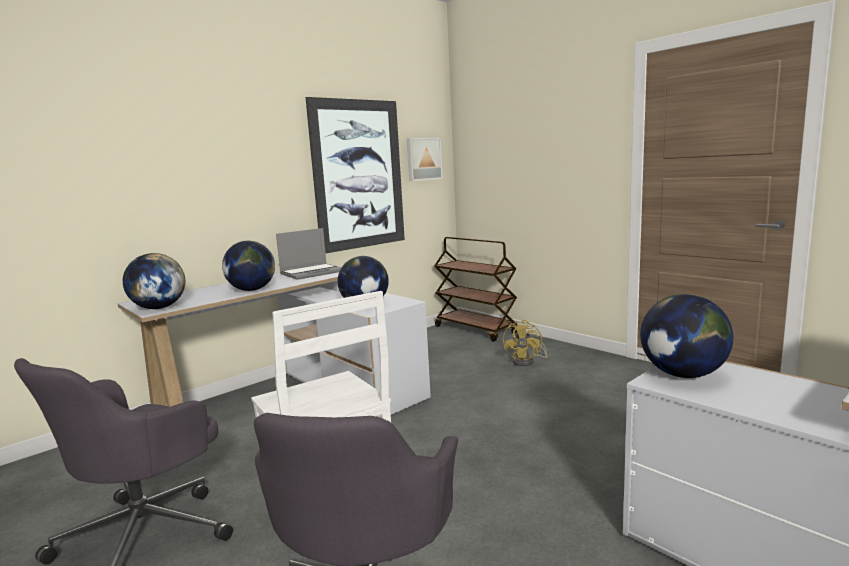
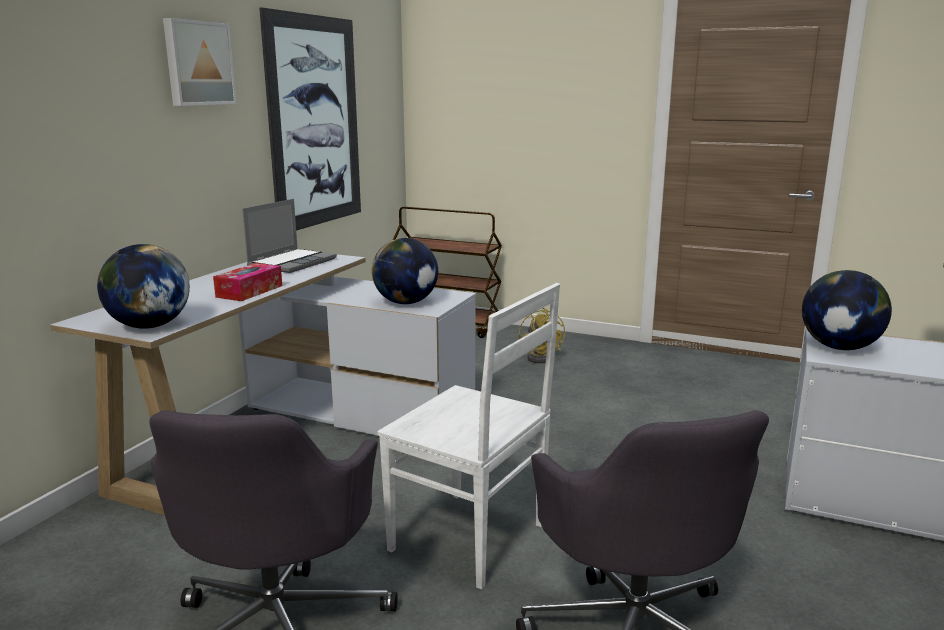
camera: 25 degrees left, 5 degrees up
globe [222,241,275,291] -> tissue box [213,263,282,301]
picture [407,138,443,181] -> picture moved to [163,18,237,106]

